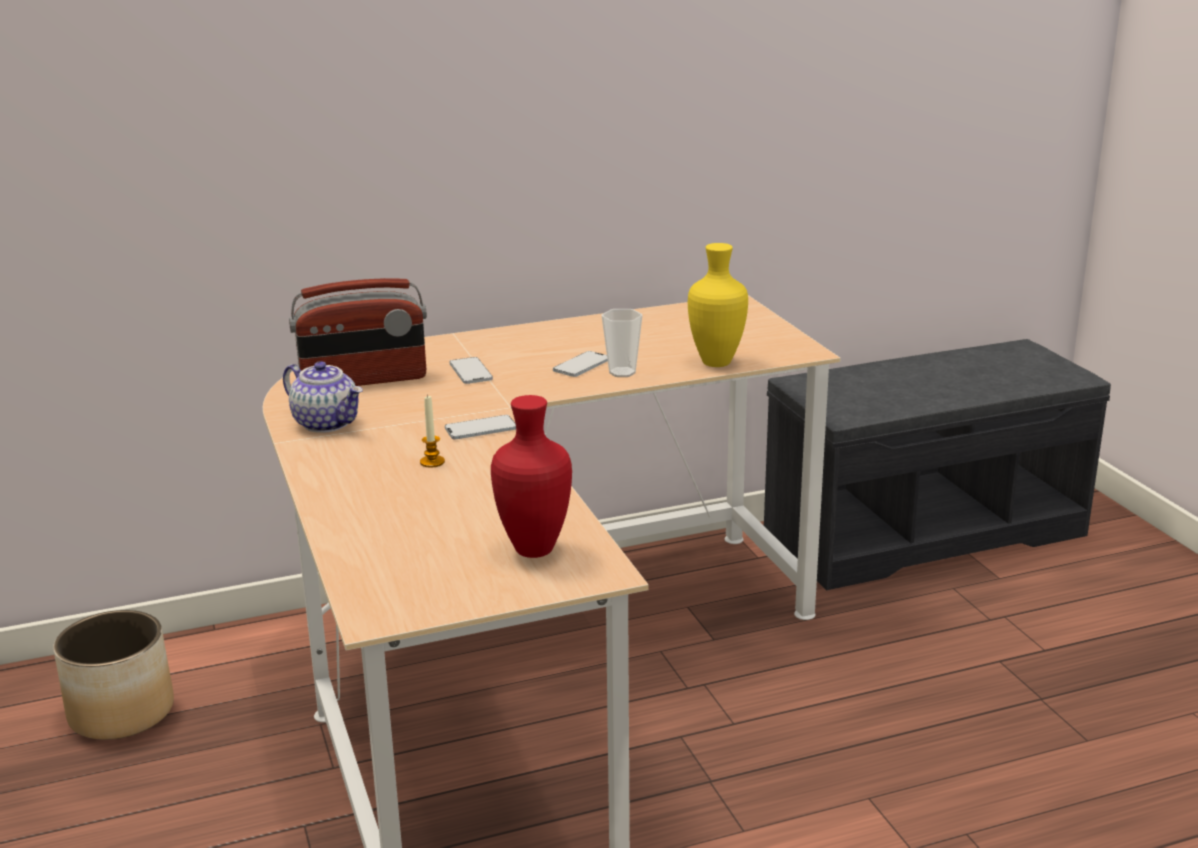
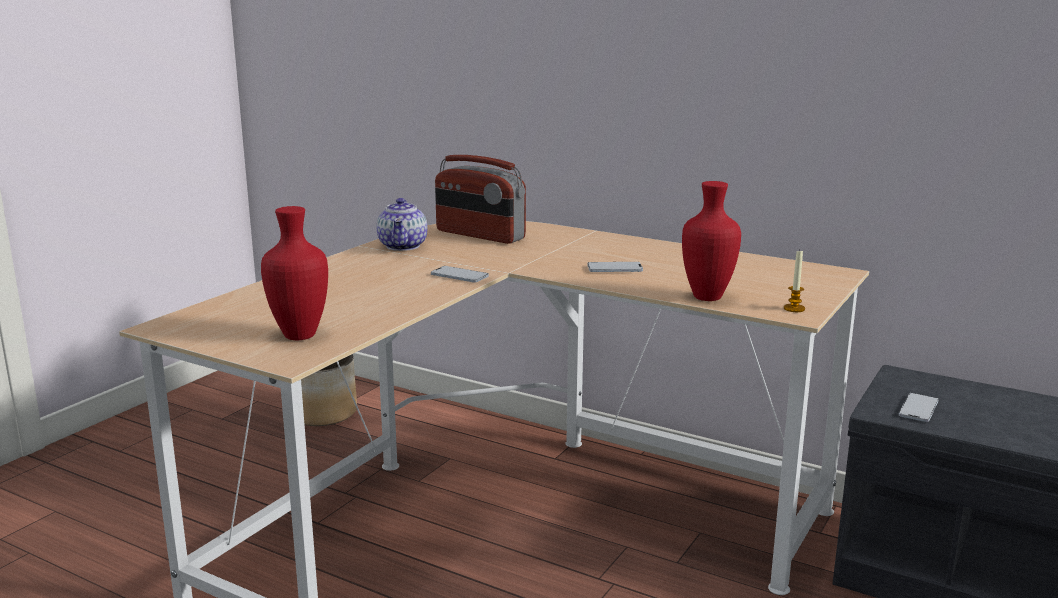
camera: 50 degrees right, 5 degrees down
candle [420,395,445,468] -> candle moved to [784,251,805,312]
phone [450,357,493,384] -> phone moved to [899,393,939,422]
cup [602,309,643,377] -> none
yellow vase [688,243,748,367] -> red vase [682,181,741,301]

